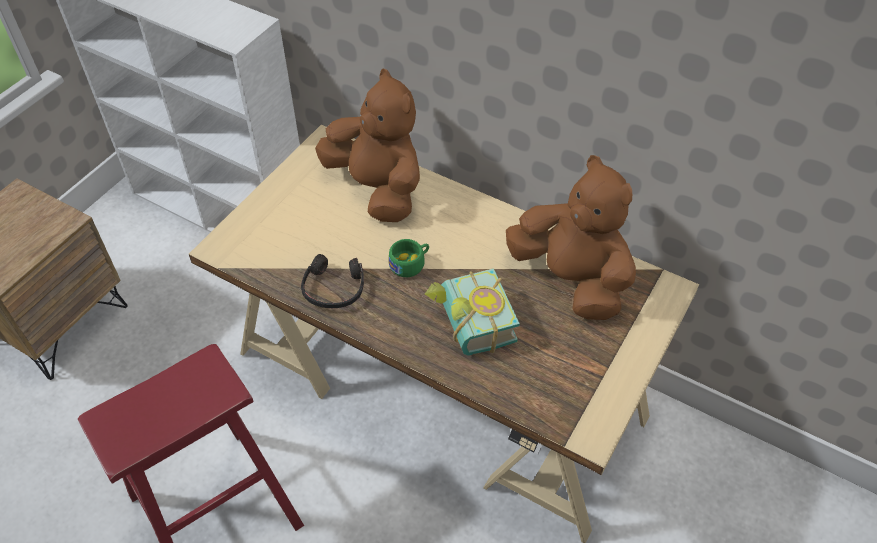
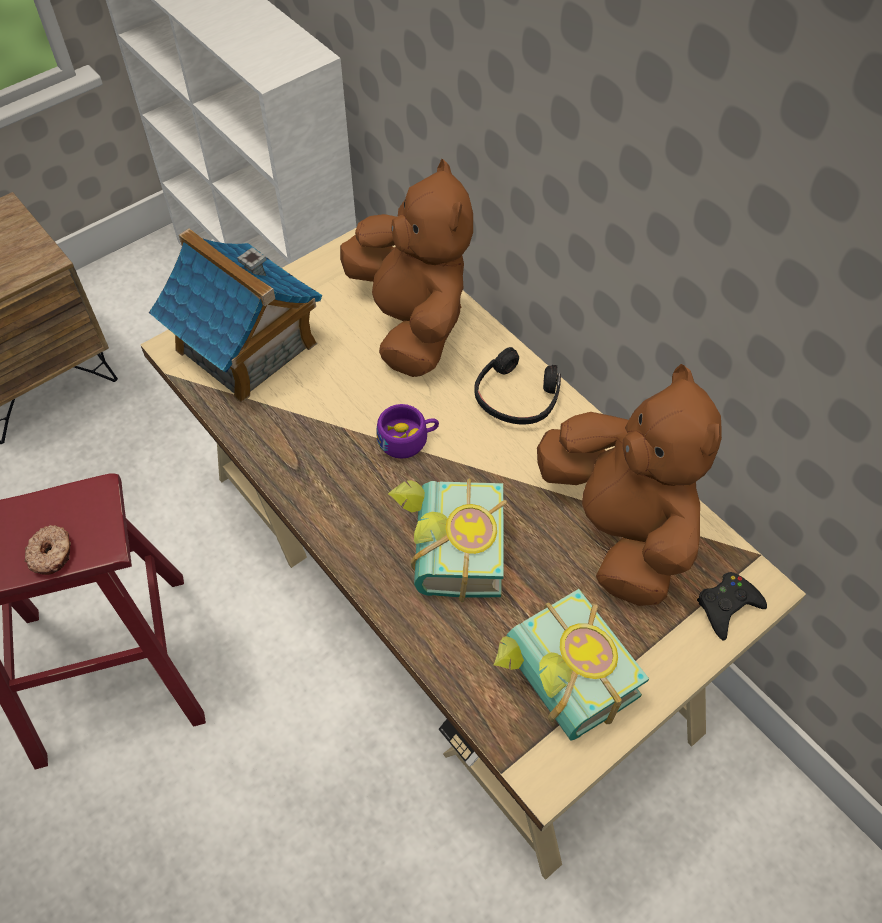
camera: 20 degrees right, 5 degrees up
black headphones [301,254,364,308] -> black headphones moved to [474,347,561,424]
green cup [388,239,429,277] -> purple cup [376,404,439,459]
none -> donut [25,525,71,575]
none -> toy house [149,229,322,403]
none -> book [494,589,649,741]
none -> black game controller [697,572,767,640]

